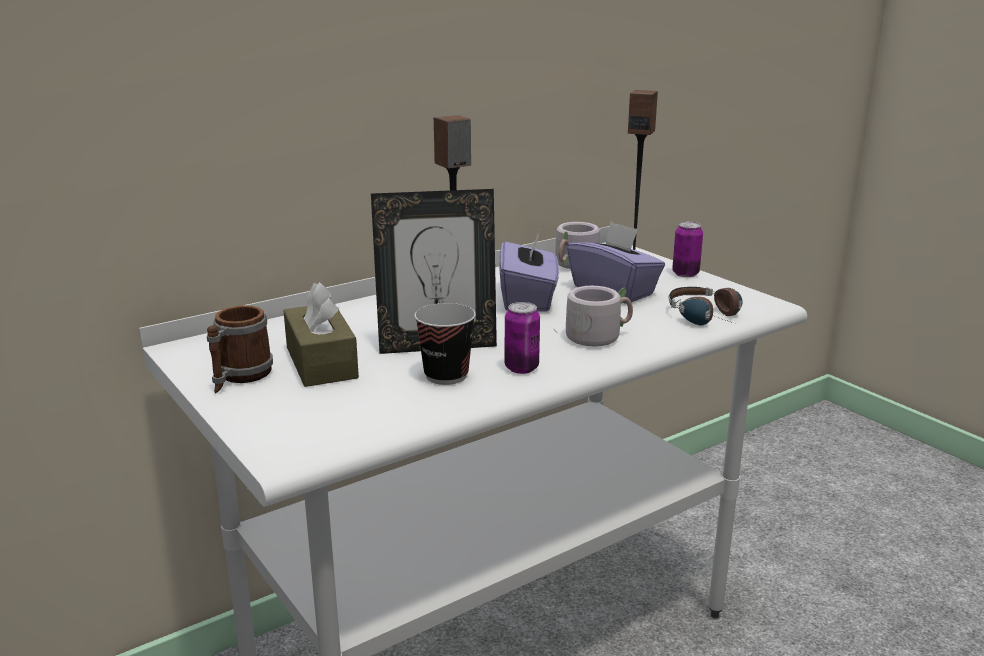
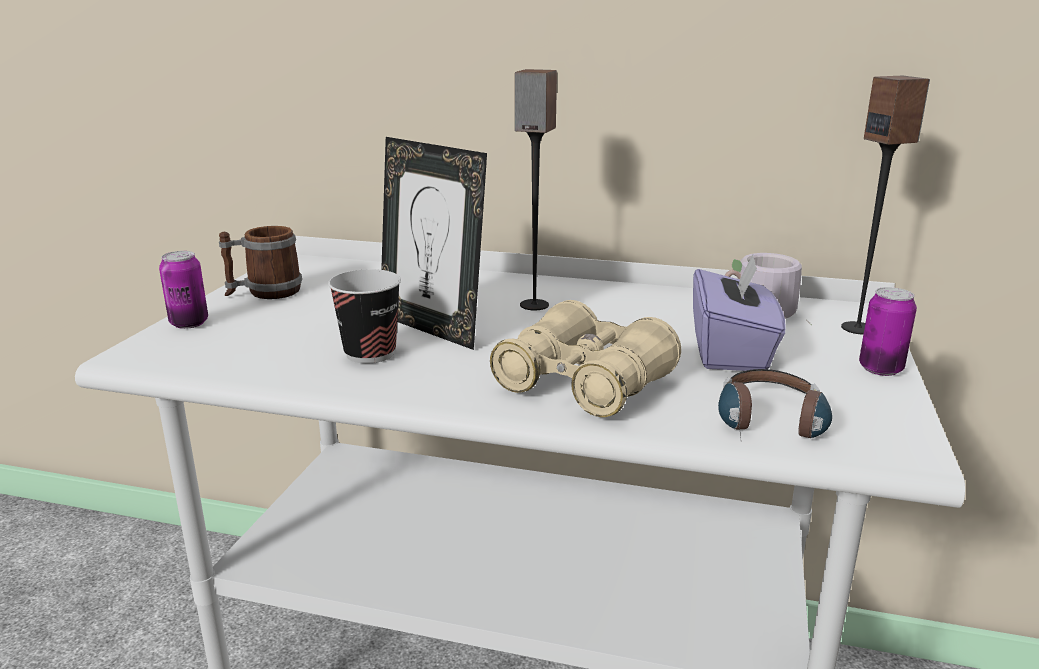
camera: 50 degrees right, 0 degrees up
brown tissue box [283,282,359,387] -> none
purple tissue box [499,230,559,312] -> none
can [504,302,540,374] -> can moved to [159,251,208,329]
grey mug [553,286,633,346] -> beige binoculars [490,300,681,417]

